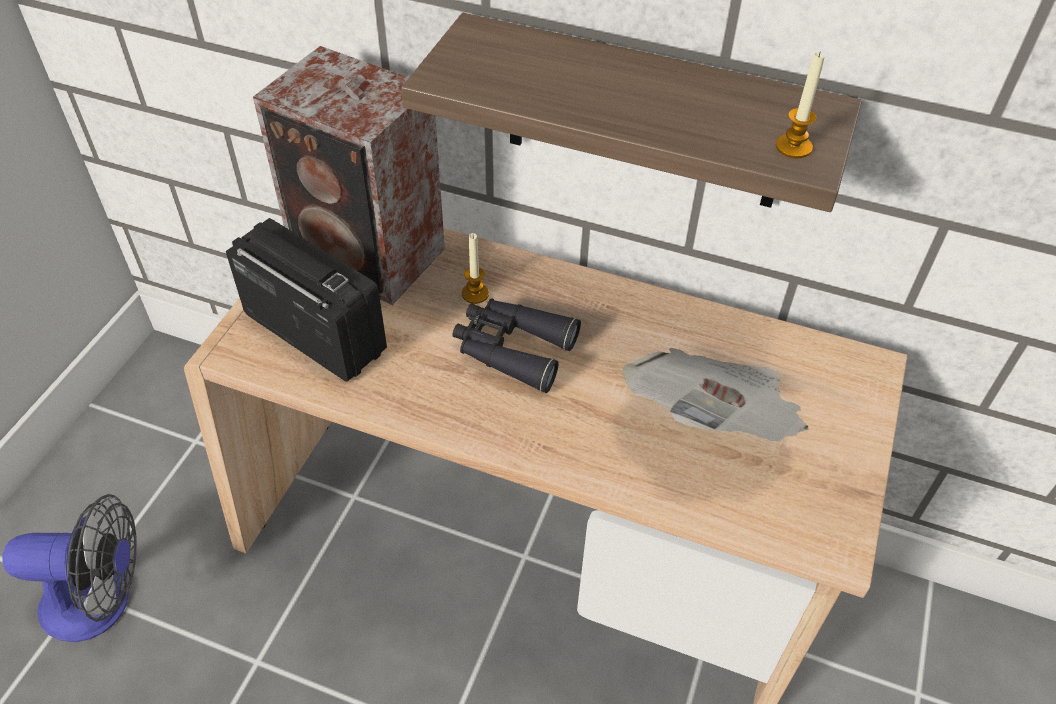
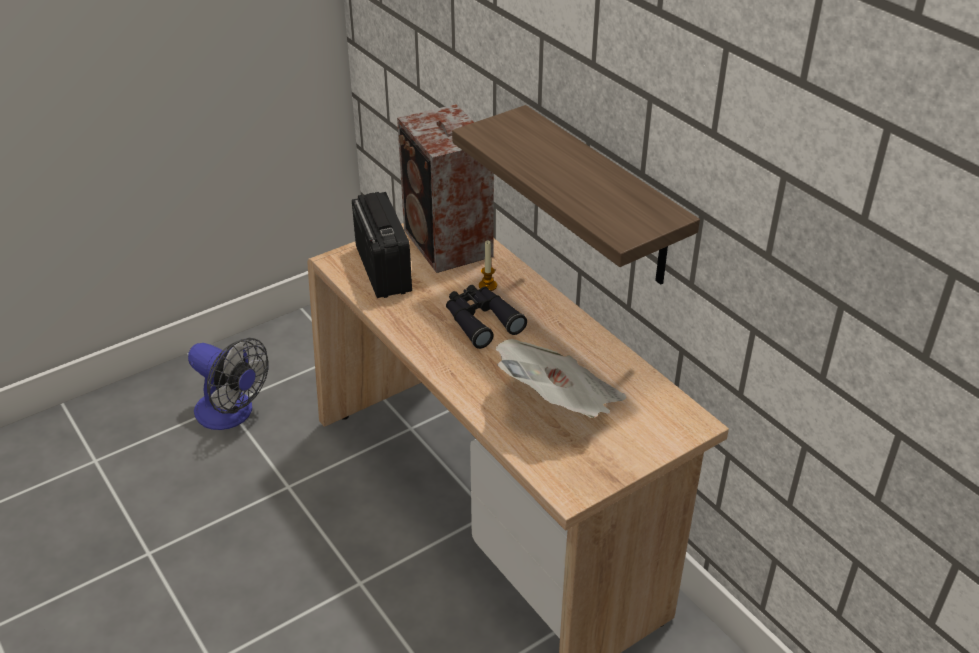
camera: 35 degrees right, 10 degrees down
candle [776,51,825,158] -> none

